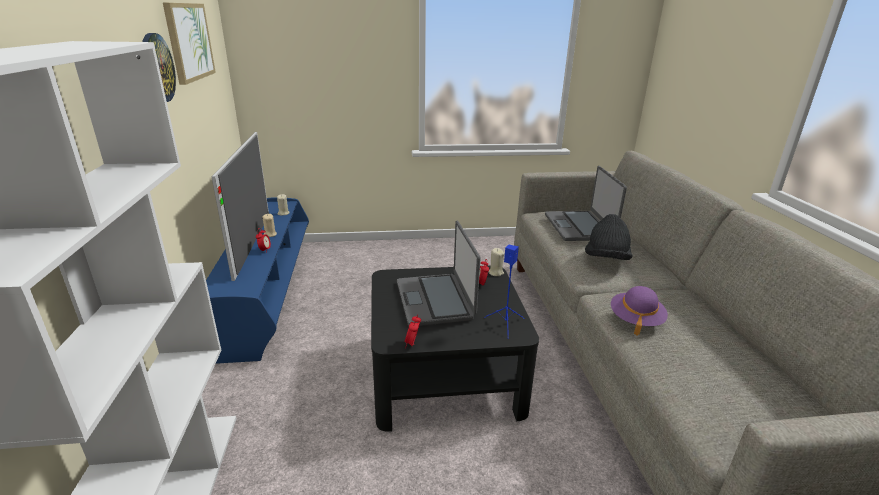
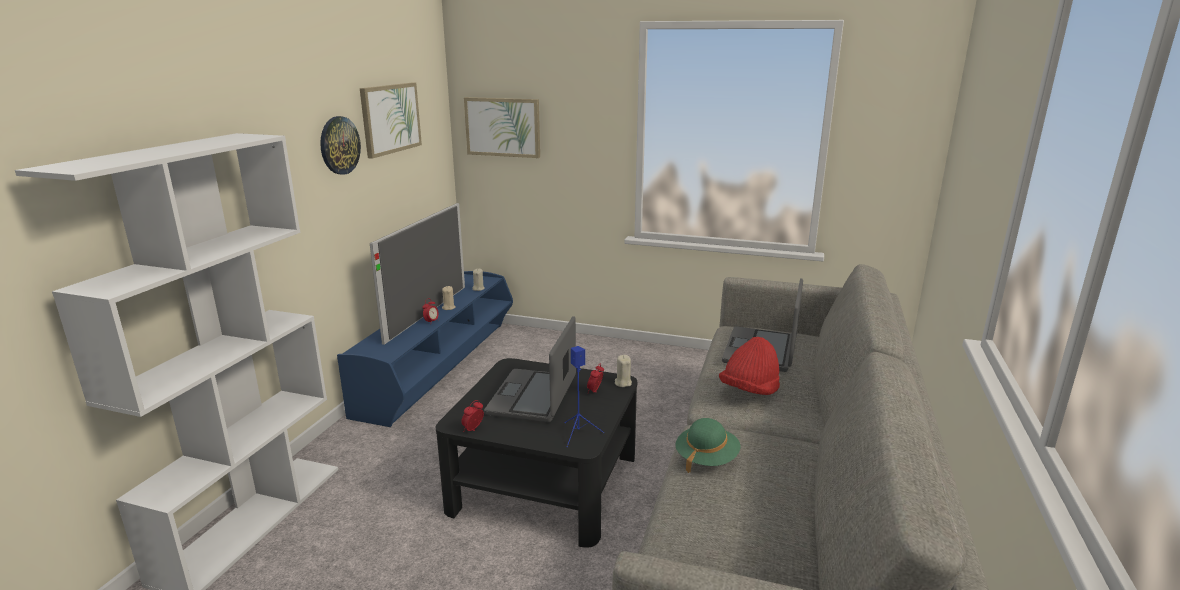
camera: 25 degrees right, 5 degrees down
black hat [585,214,633,260] -> red hat [719,337,780,395]
purple hat [611,286,668,336] -> green hat [675,418,740,473]
none -> picture [464,97,540,158]

